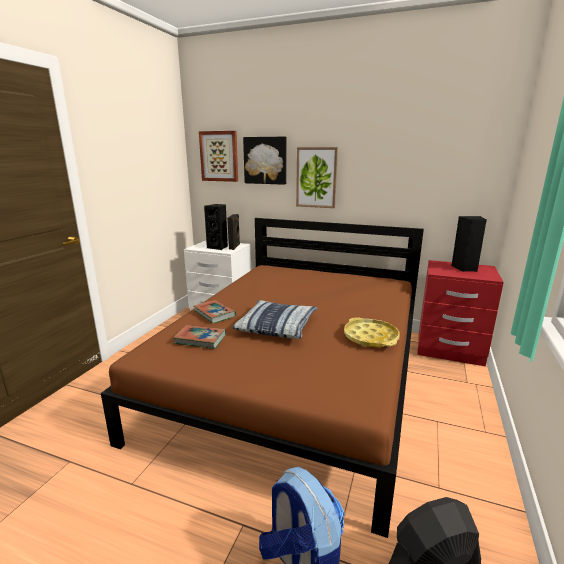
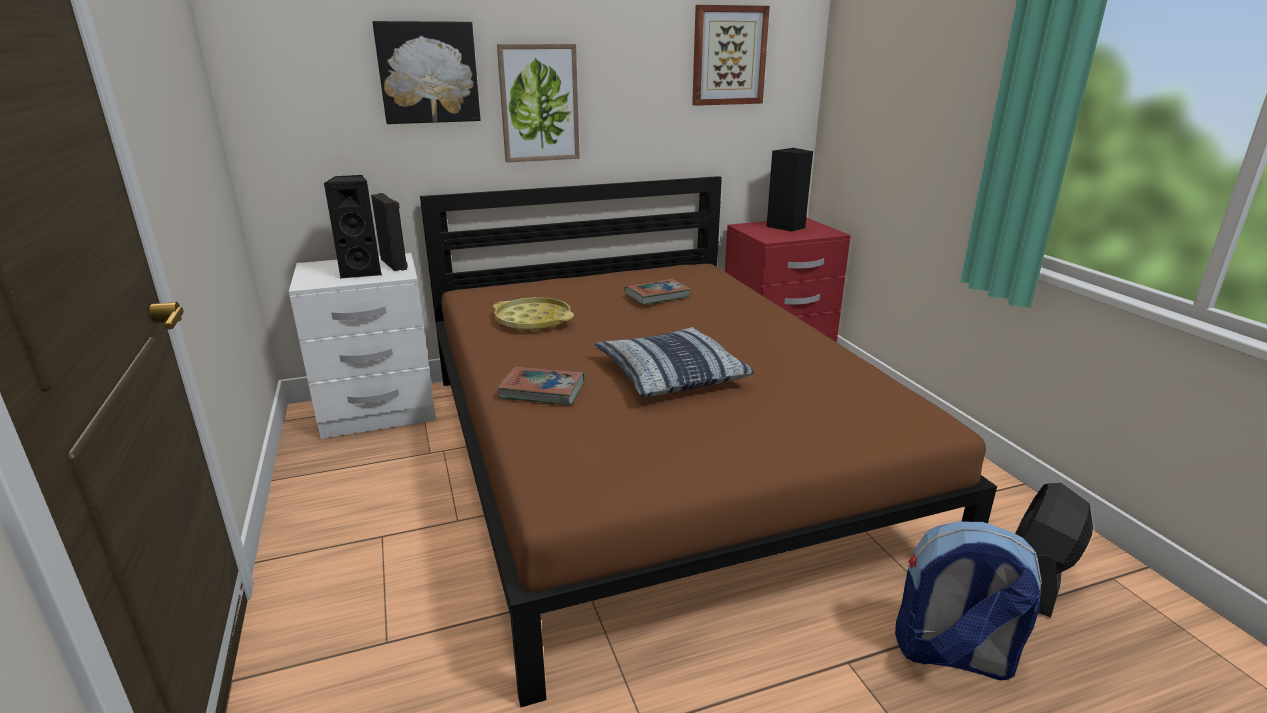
camera: 40 degrees left, 5 degrees up
book [173,325,226,349] -> book moved to [625,279,691,305]
picture [199,131,238,182] -> picture moved to [692,5,770,106]
yellow tray [344,317,400,348] -> yellow tray moved to [493,297,574,332]

